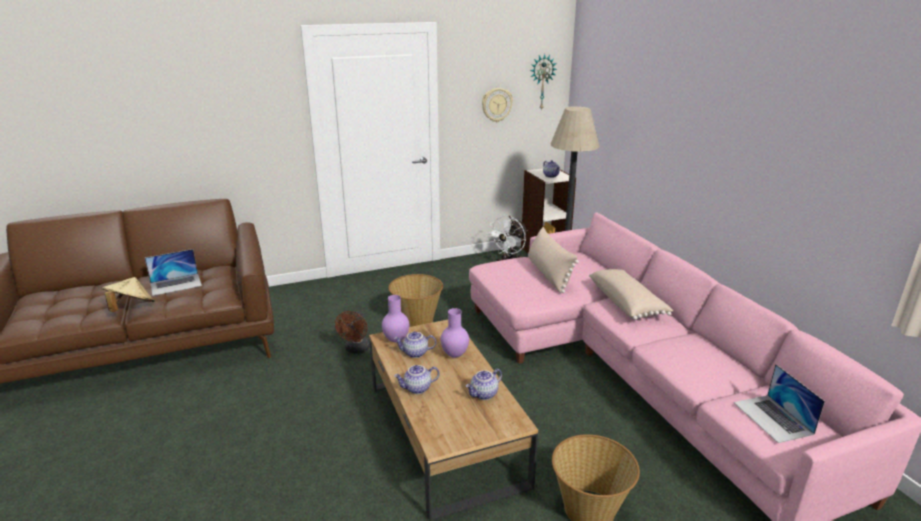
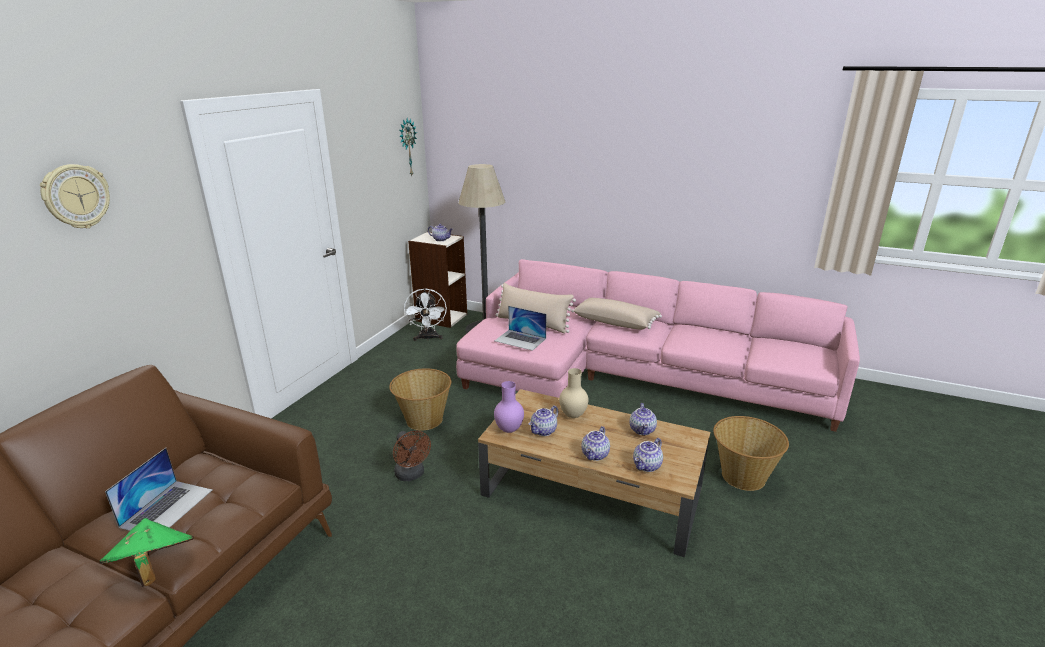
camera: 45 degrees left, 0 degrees up
beige hat [101,277,155,312] -> green hat [99,518,194,587]
purple vase [440,308,469,358] -> beige vase [559,368,589,418]
wall clock [482,88,513,122] -> wall clock moved to [40,164,110,228]
laptop [734,364,825,443] -> laptop moved to [495,306,546,351]
none -> teapot [633,438,663,472]

